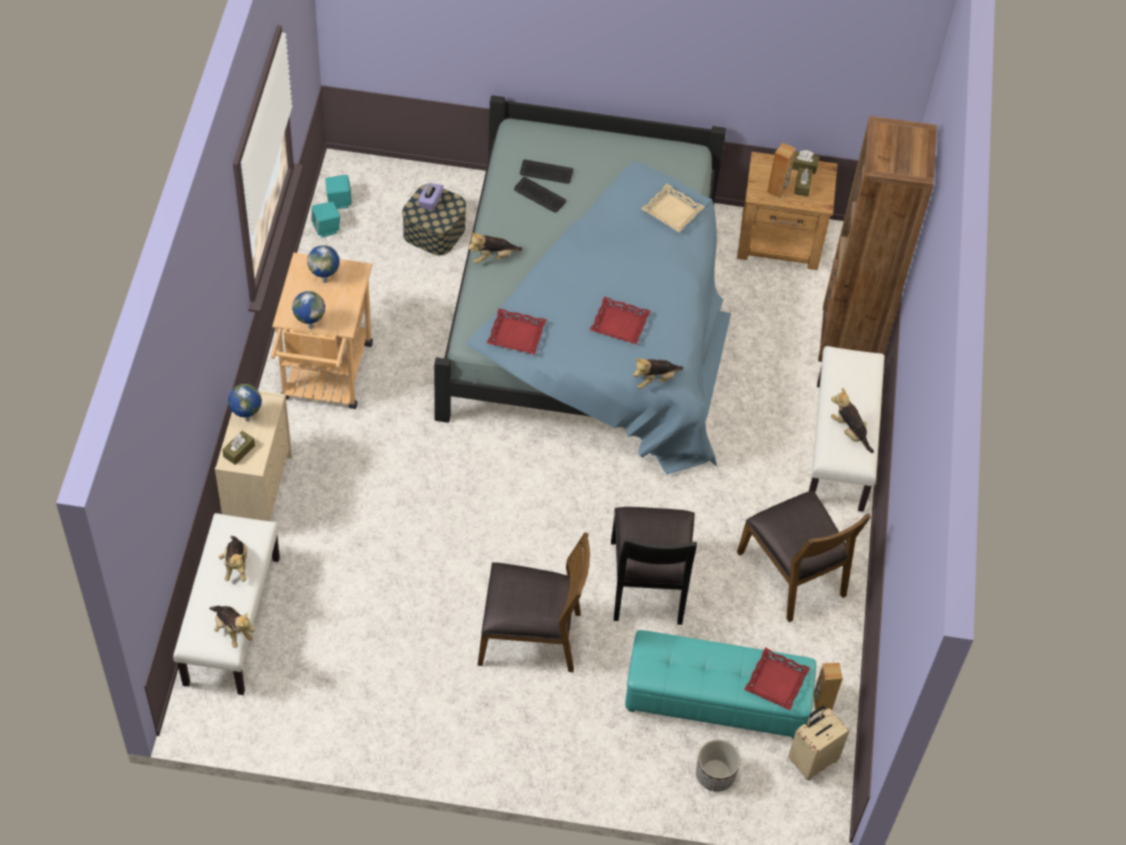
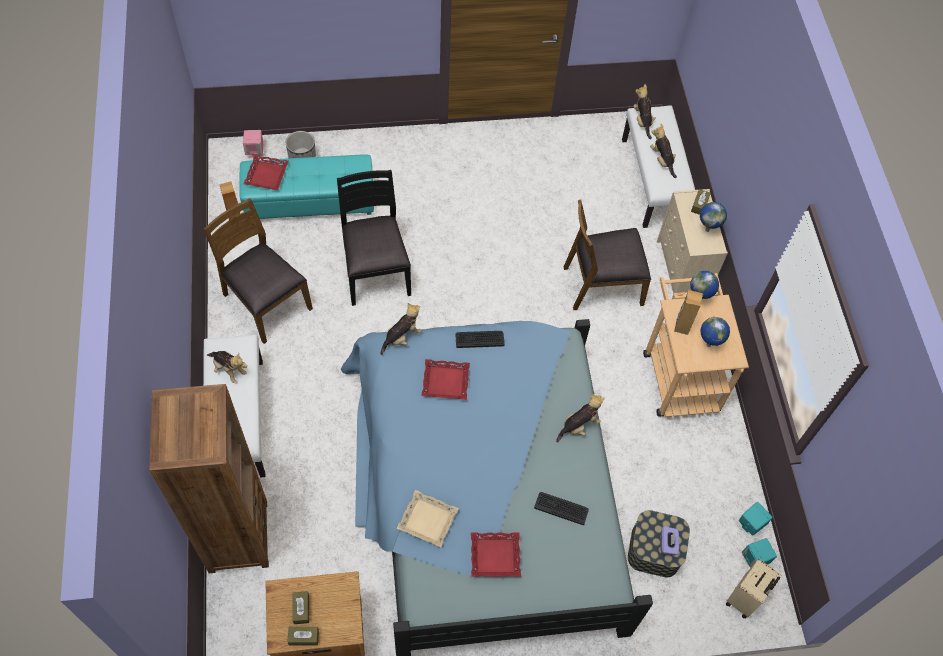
camera: 165 degrees right, 5 degrees up
plush toy [209,606,255,648] -> plush toy turned 45 degrees clockwise [634,84,656,140]
brown chair [478,532,590,672] -> brown chair moved to [564,200,651,310]
red tray [487,308,547,354] -> red tray moved to [471,533,521,577]
keyboard [520,159,573,184] -> keyboard moved to [455,331,505,348]
brown speaker [767,143,796,198] -> brown speaker moved to [674,290,703,335]
beige suitcase [788,706,849,780] -> beige suitcase moved to [726,559,781,619]
none -> pink speaker [243,130,263,156]

